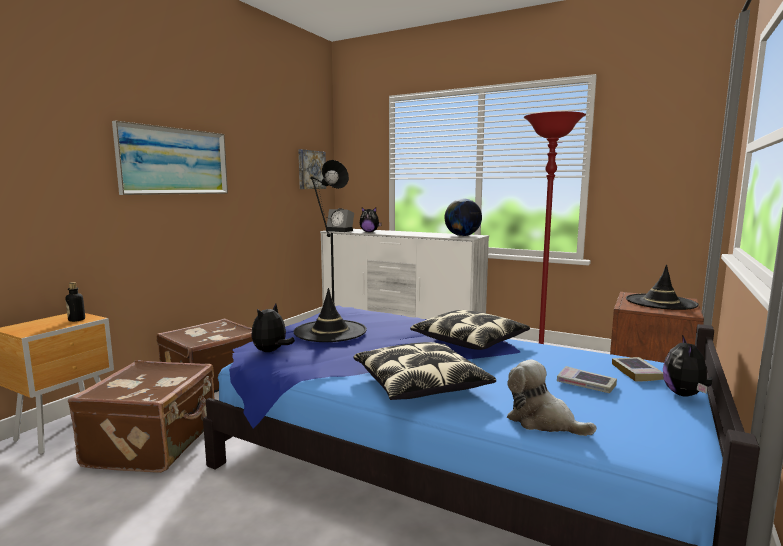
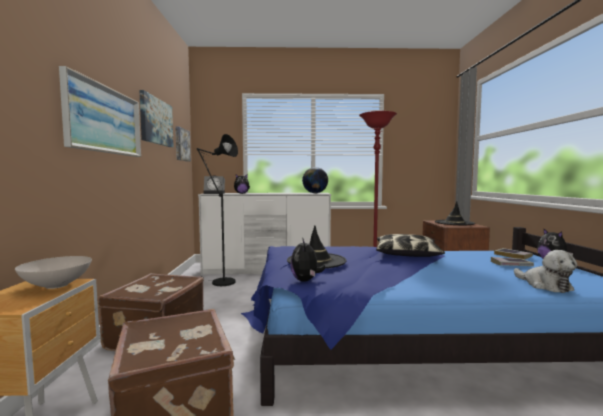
camera: 30 degrees left, 5 degrees down
bottle [65,282,85,322] -> white bowl [15,256,92,289]
pillow [353,342,496,400] -> none
plush toy [507,360,597,436] -> plush toy turned 120 degrees counterclockwise [514,250,577,293]
none -> picture [139,90,174,147]

